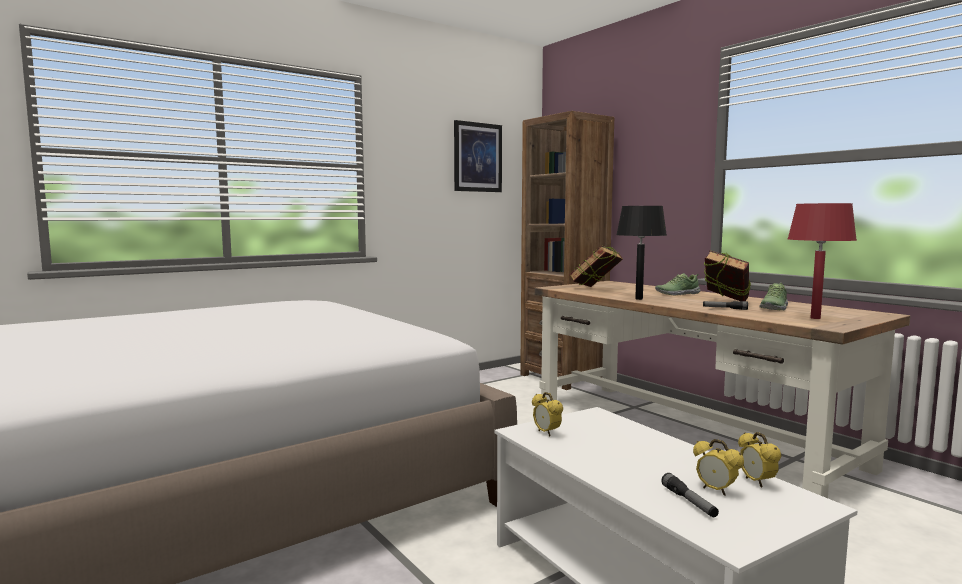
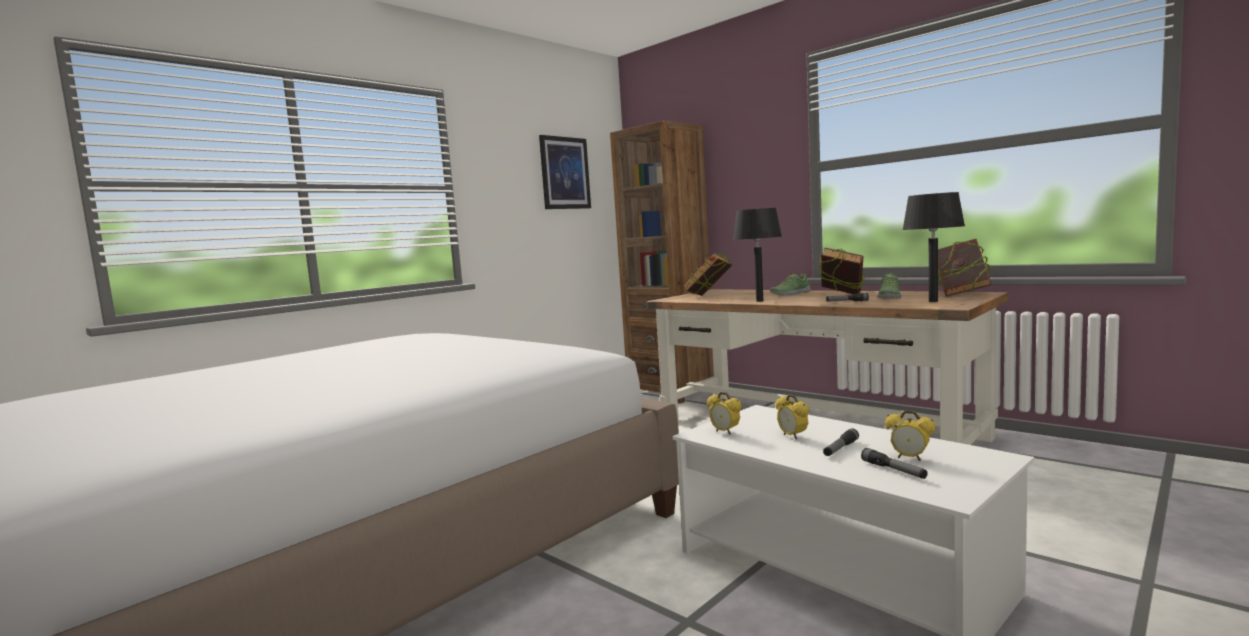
camera: 10 degrees left, 0 degrees up
alarm clock [738,432,781,488] -> alarm clock moved to [775,394,809,440]
red table lamp [787,203,857,319] -> black table lamp [902,192,965,302]
none -> flashlight [823,428,859,456]
none -> book [938,239,991,296]

